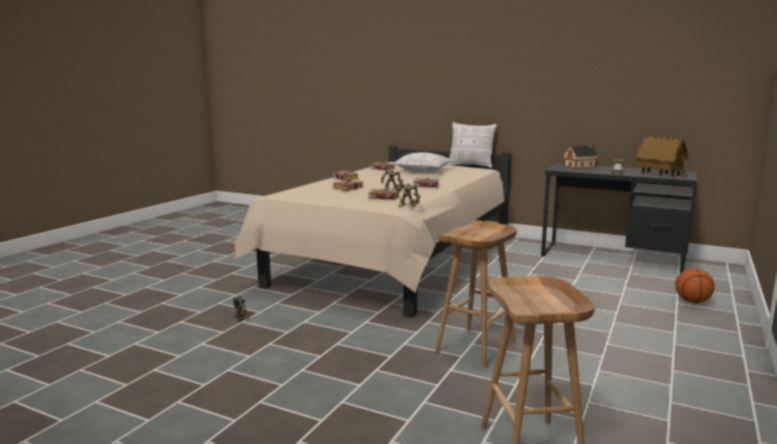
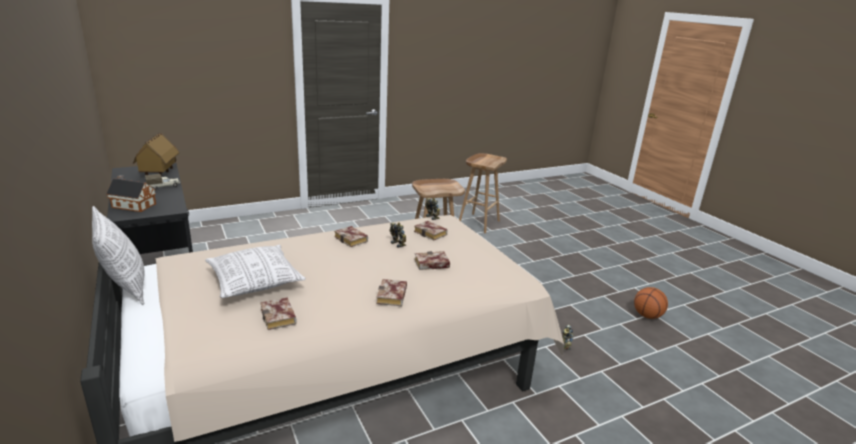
camera: 145 degrees left, 10 degrees up
basketball [675,268,715,303] -> basketball moved to [634,287,668,319]

